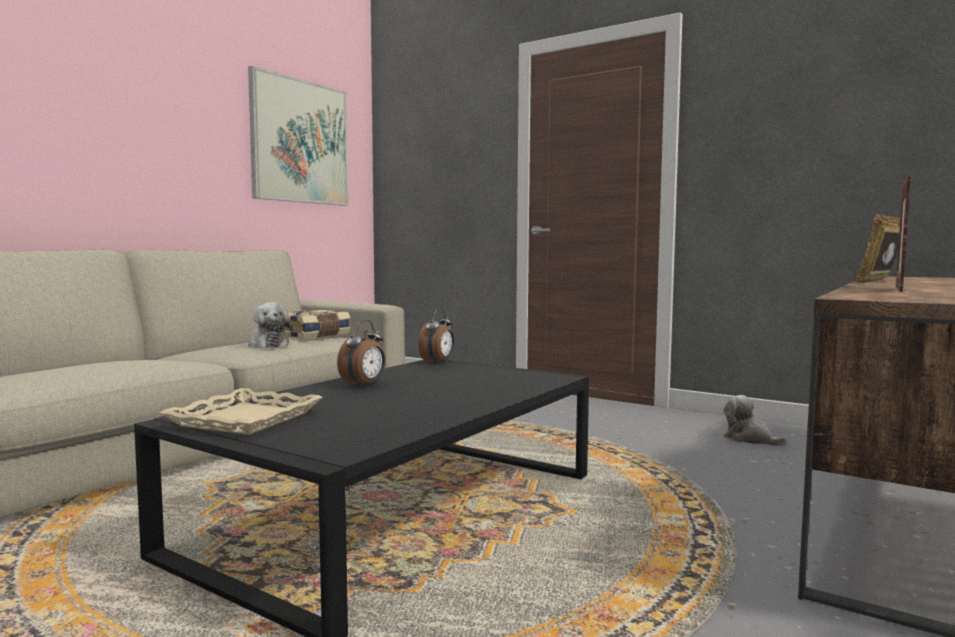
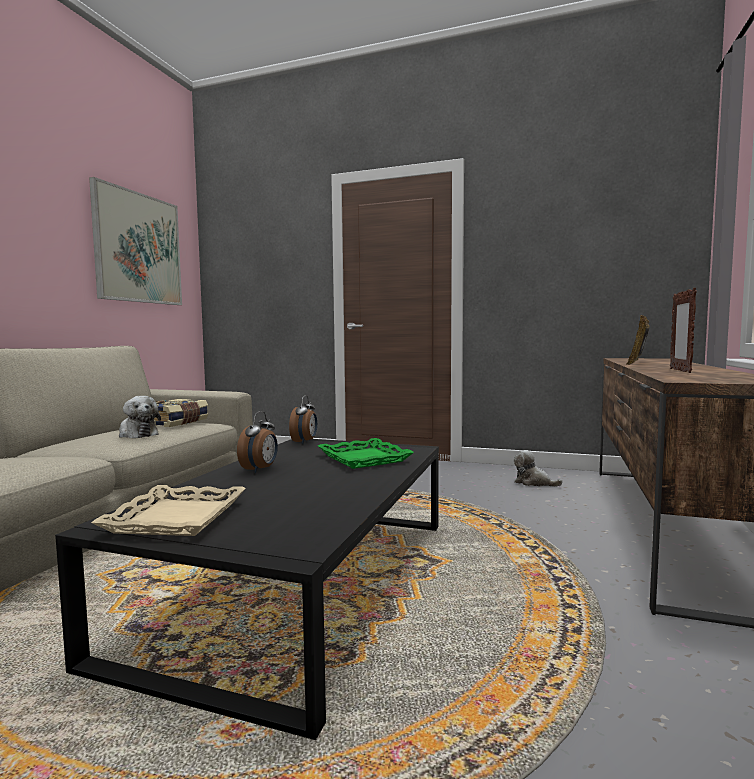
camera: 15 degrees left, 0 degrees up
none -> green tray [318,438,414,469]

